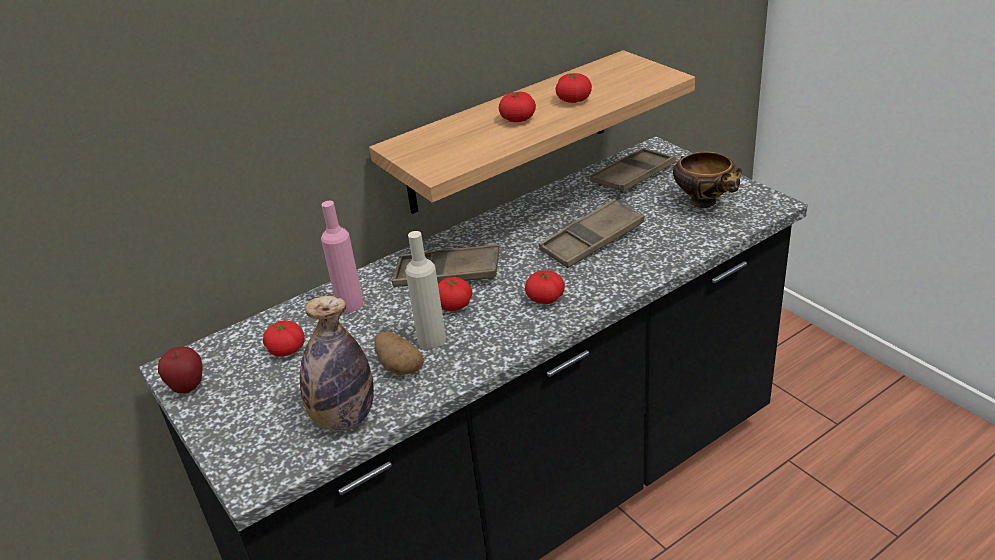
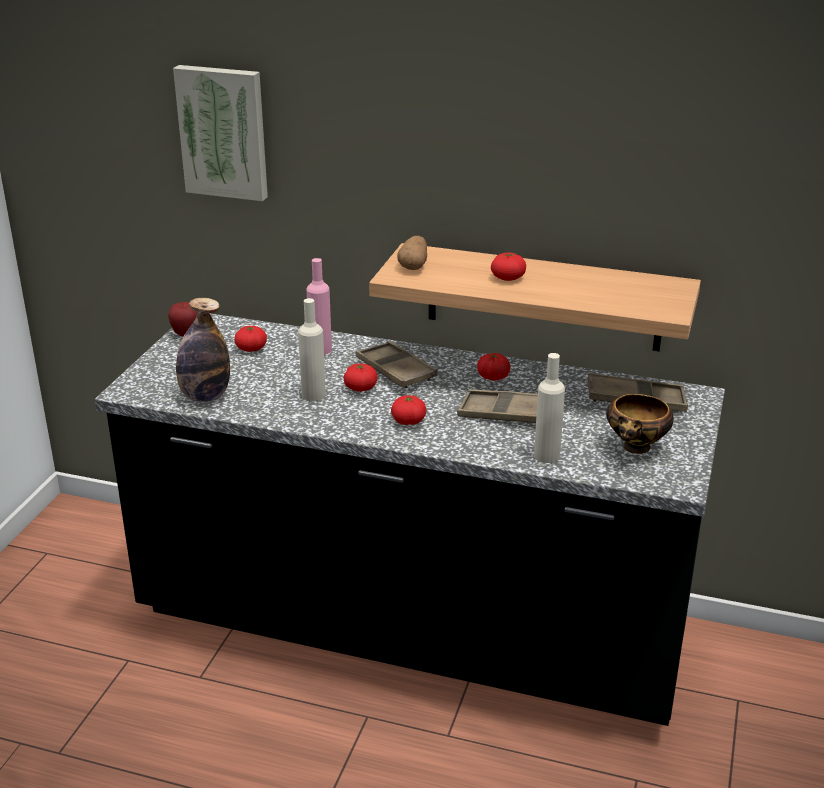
camera: 50 degrees right, 5 degrees down
potato [374,331,424,375] -> potato moved to [397,236,427,270]
tomato [556,73,592,103] -> tomato moved to [477,353,510,381]
none -> picture [173,65,268,201]
none -> beige bottle [534,353,565,463]

